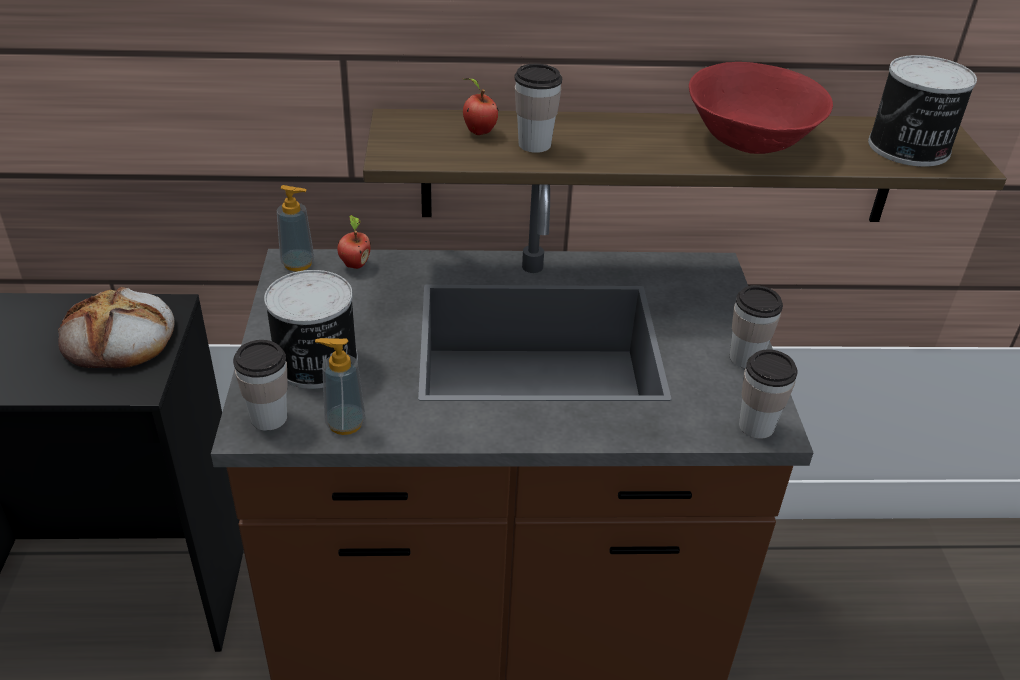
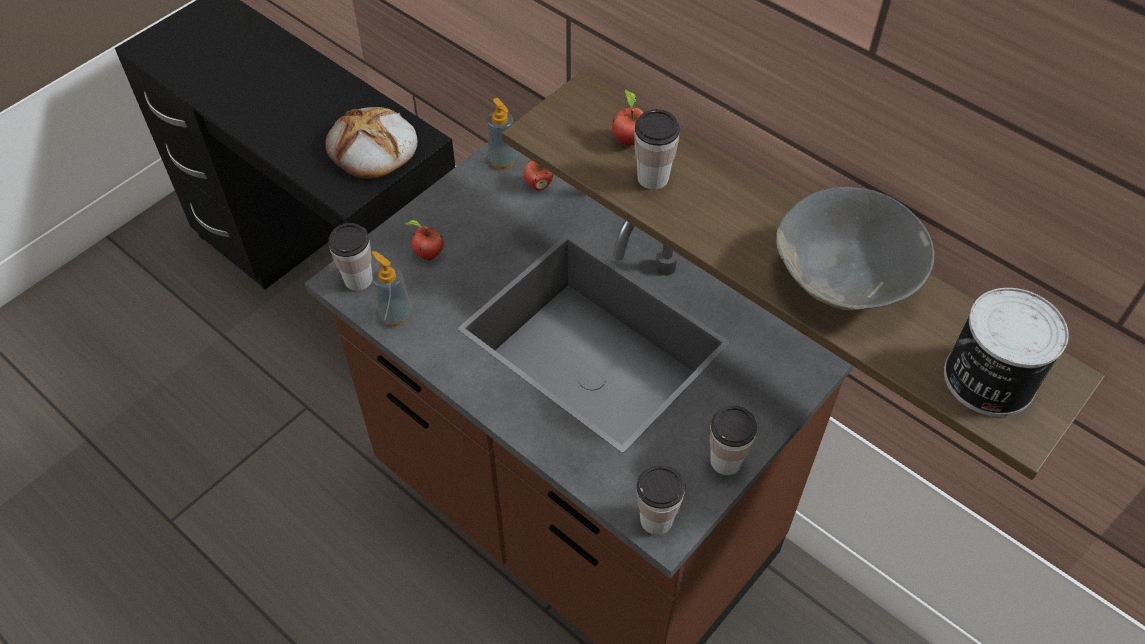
camera: 45 degrees right, 15 degrees up
can [264,270,358,389] -> apple [405,220,444,261]
red bowl [689,62,833,154] -> grey bowl [776,187,934,310]

